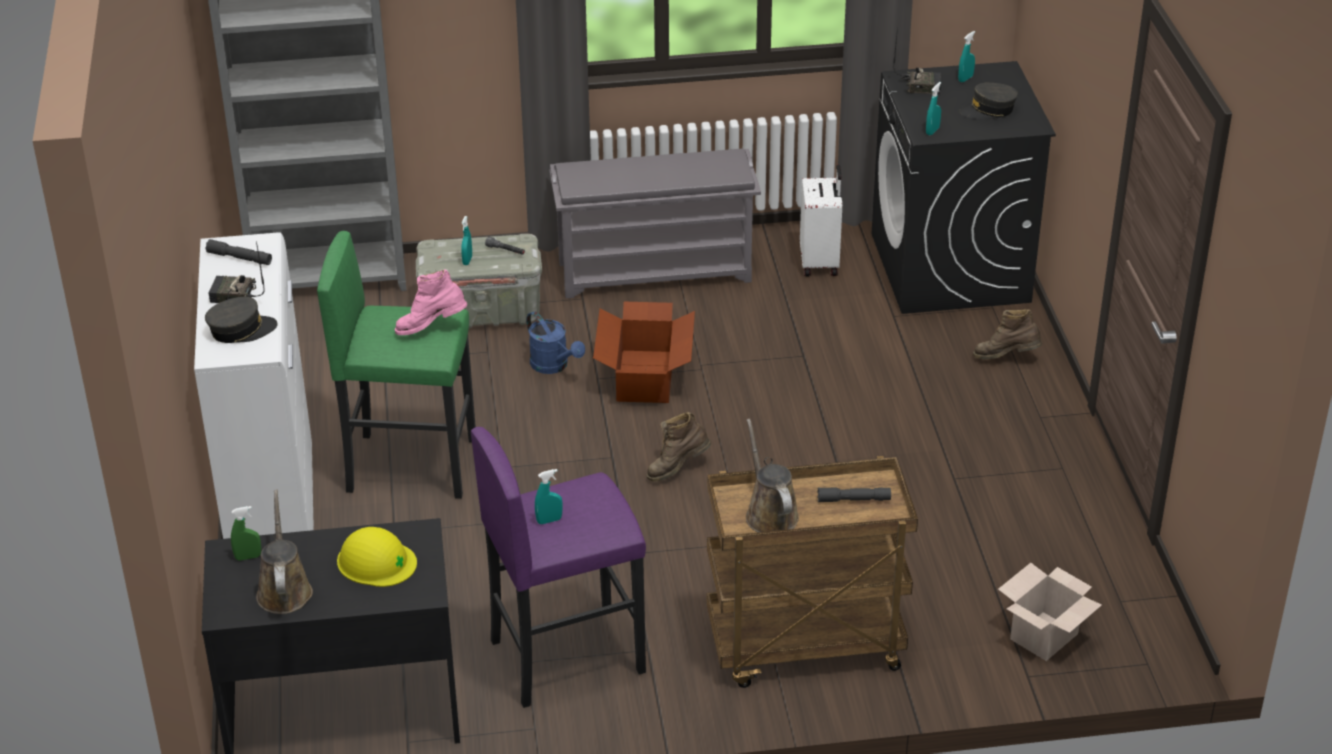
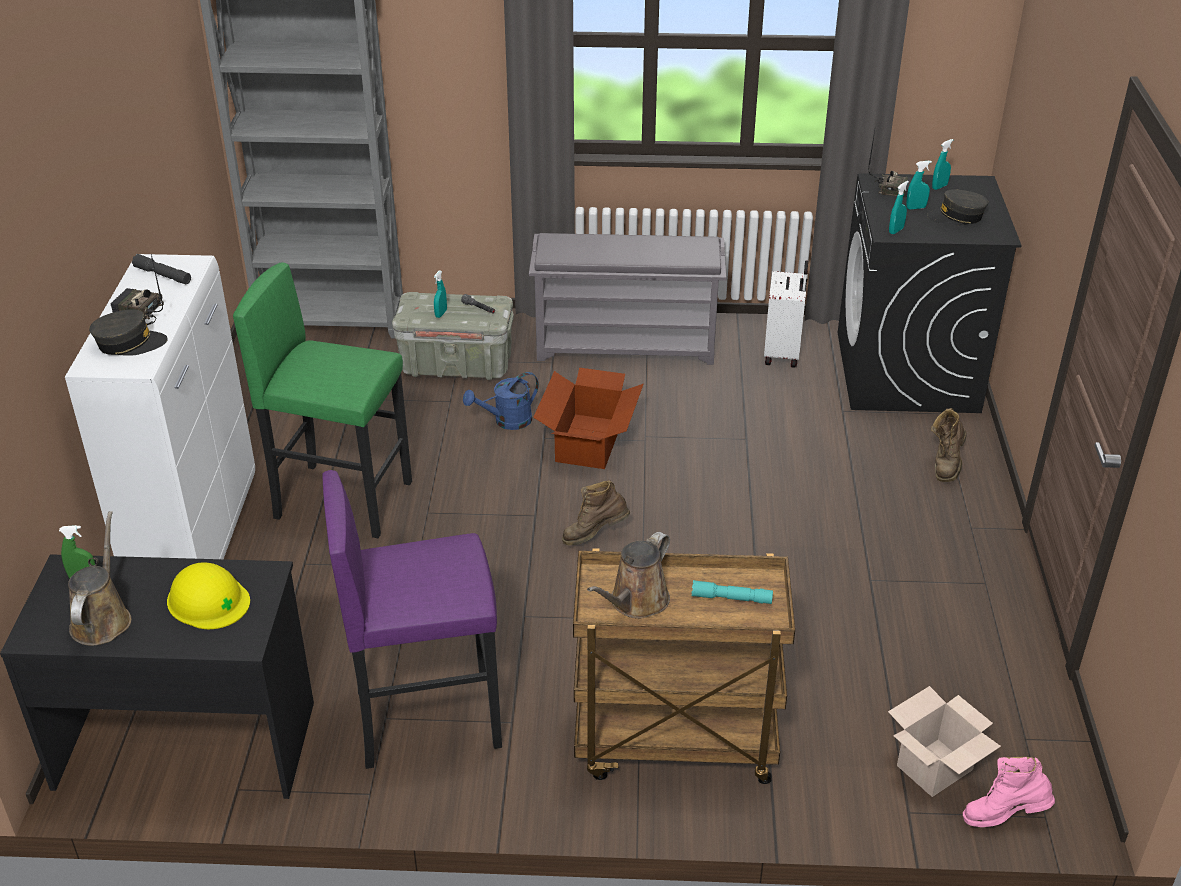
camera: 10 degrees right, 0 degrees up
pink boot [395,269,467,335] -> pink boot moved to [963,757,1055,827]
blue watering can [526,311,585,374] -> blue watering can turned 90 degrees clockwise [463,372,539,430]
turquoise spray bottle [535,469,563,524] -> turquoise spray bottle moved to [906,161,932,209]
brown watering can [746,419,799,532] -> brown watering can turned 135 degrees counterclockwise [587,532,670,619]
grey flashlight [817,487,891,502] -> turquoise flashlight [692,580,773,604]
brown boot [973,309,1042,359] -> brown boot turned 90 degrees counterclockwise [931,408,967,482]

